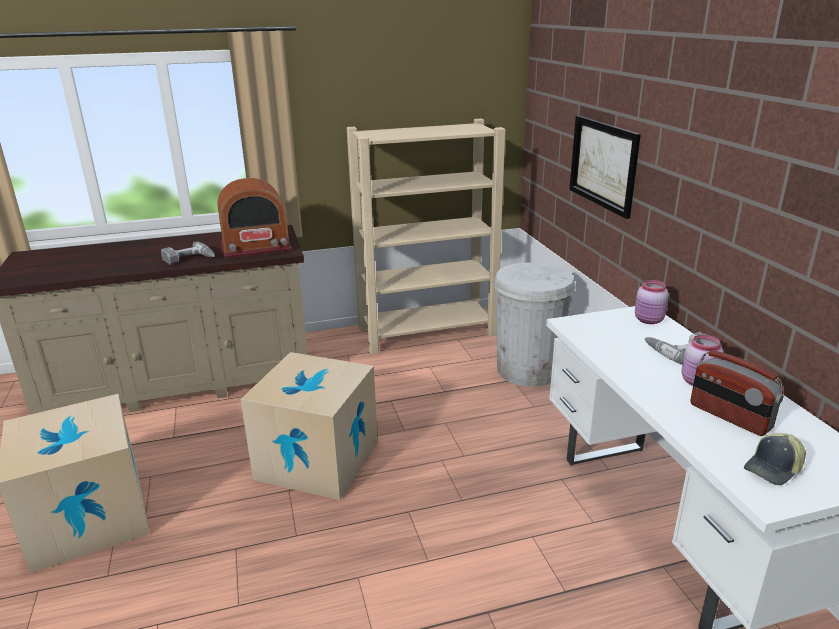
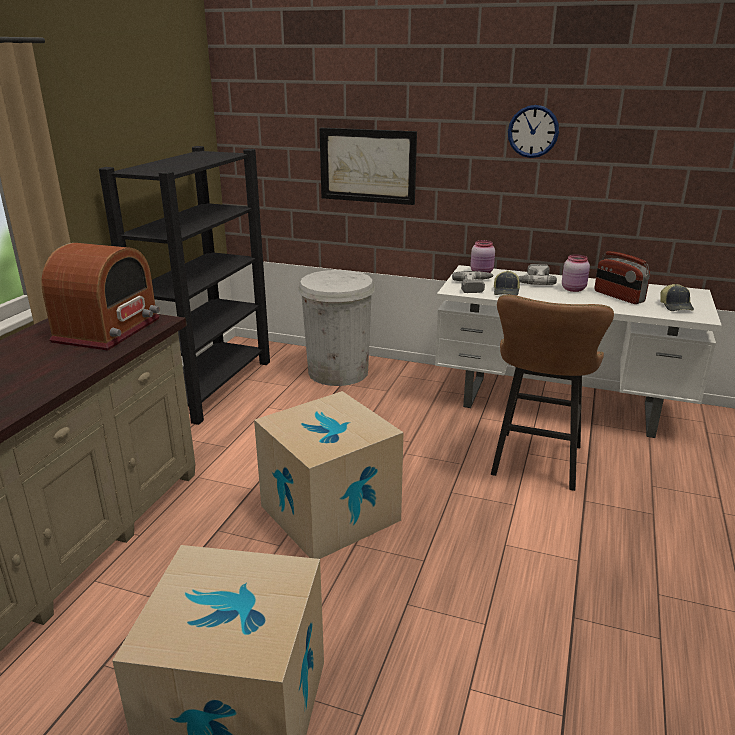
camera: 55 degrees left, 0 degrees up
power drill [161,241,215,265] -> power drill moved to [452,271,494,293]
beige bookcase [347,119,506,354] -> black bookcase [99,146,270,425]
radio [690,350,784,436] -> radio turned 60 degrees clockwise [594,251,650,304]
none -> brown stool [491,295,614,491]
none -> cap [494,270,520,296]
none -> wall clock [508,105,559,158]

